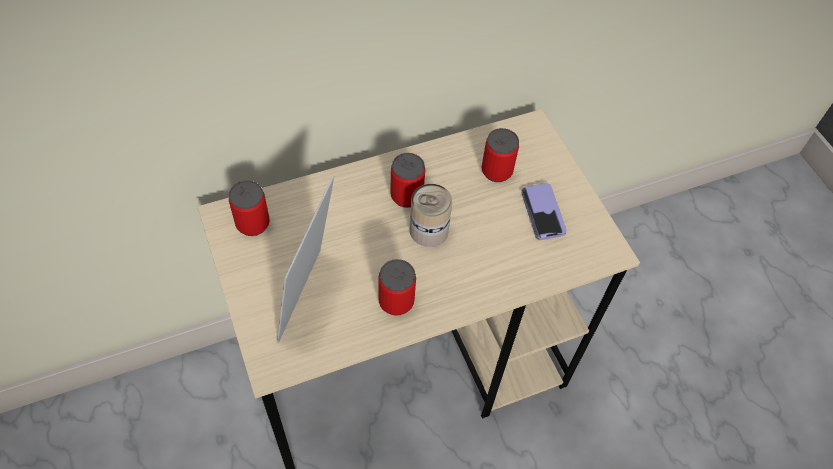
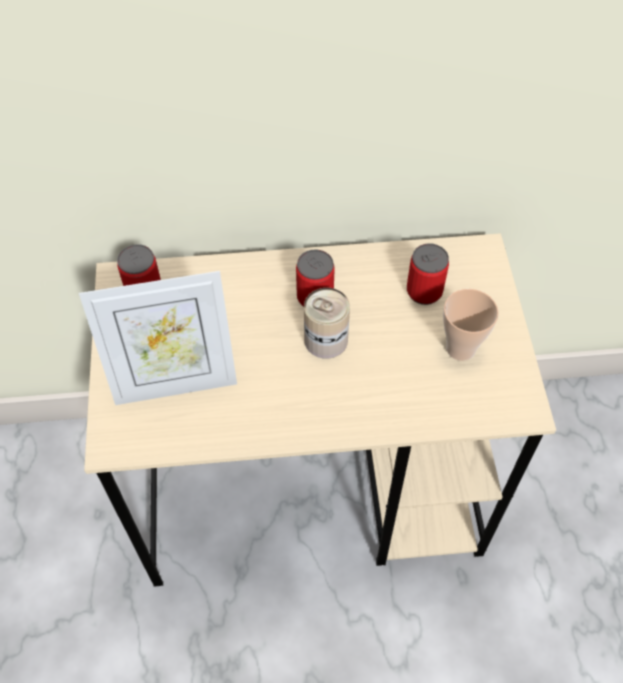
camera: 20 degrees right, 0 degrees up
picture frame [277,175,334,344] -> picture frame turned 135 degrees counterclockwise [79,271,237,405]
can [378,259,416,316] -> none
phone [521,183,567,240] -> cup [443,289,499,361]

